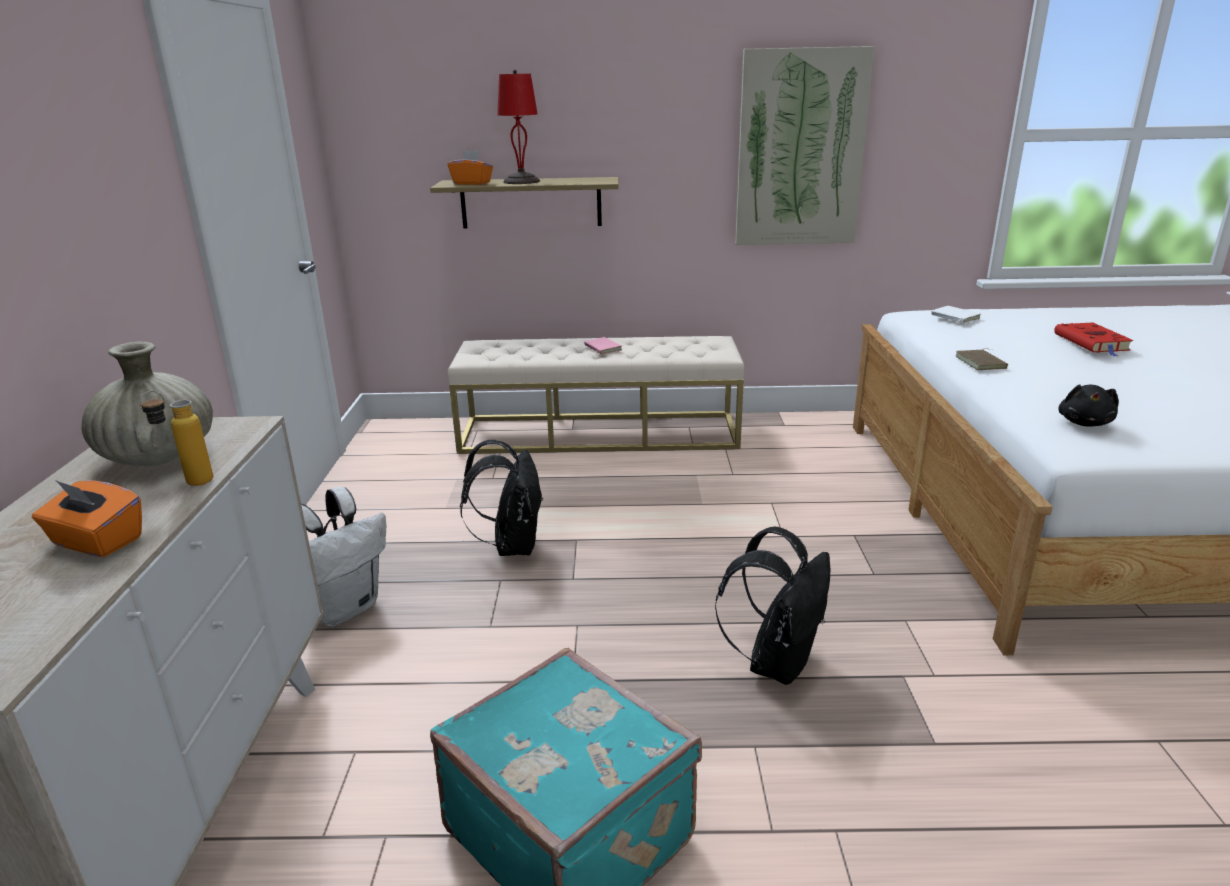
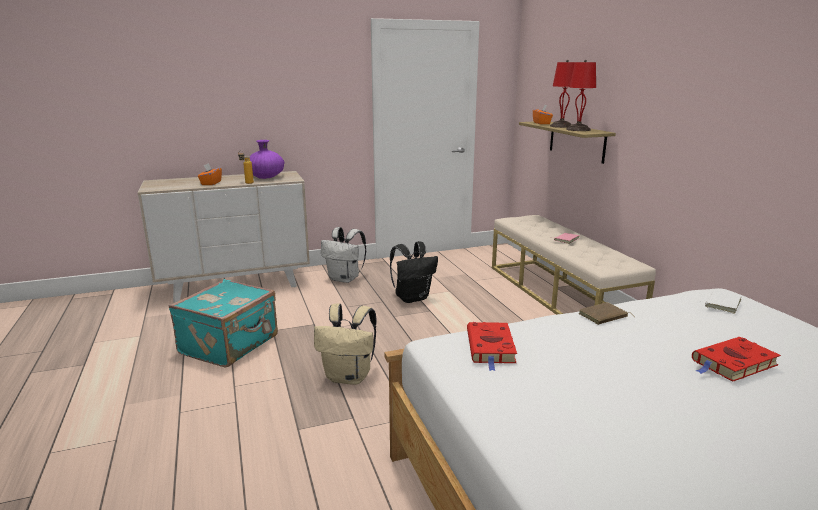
camera: 70 degrees right, 5 degrees down
beige vase [81,342,213,466] -> purple vase [250,140,284,179]
black backpack [715,527,830,685] -> beige backpack [314,303,377,385]
picture [735,46,874,245] -> none
black plush toy [1058,384,1119,427] -> red book [467,322,517,371]
none -> red table lamp [566,60,596,131]

